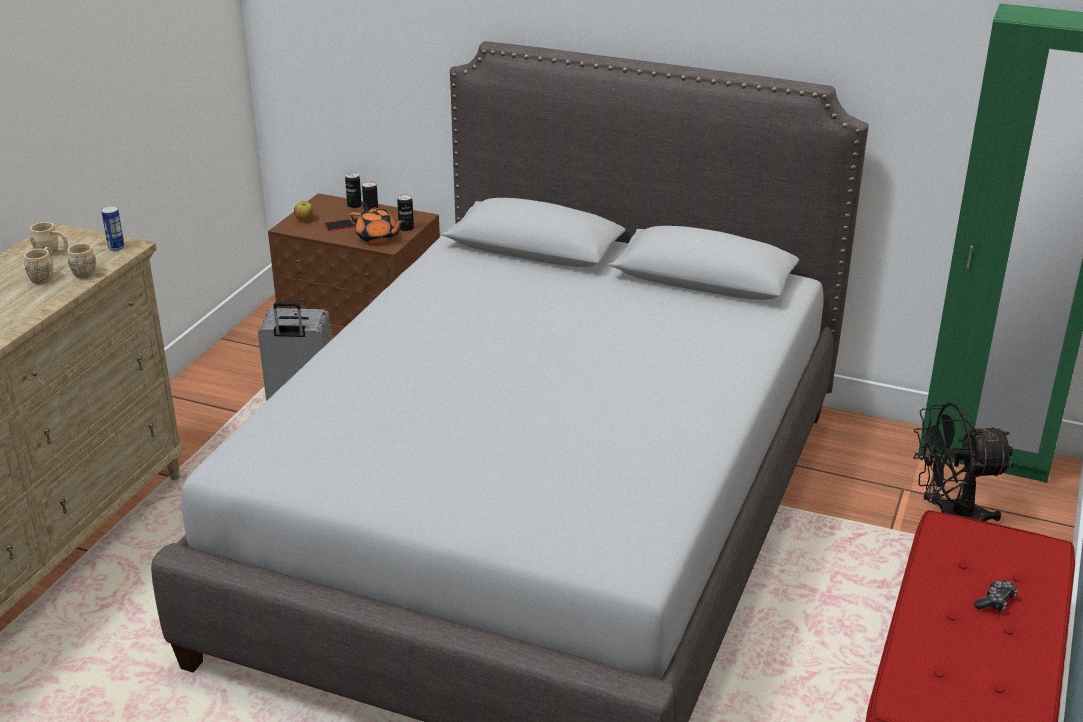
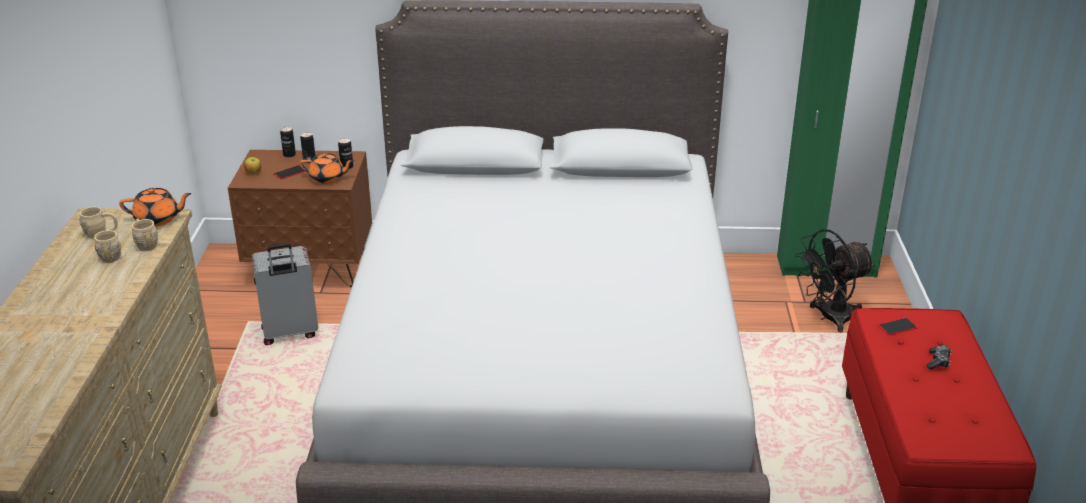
camera: 20 degrees left, 0 degrees up
can [101,206,125,251] -> orange teapot [119,188,192,226]
none -> phone [878,317,918,335]

